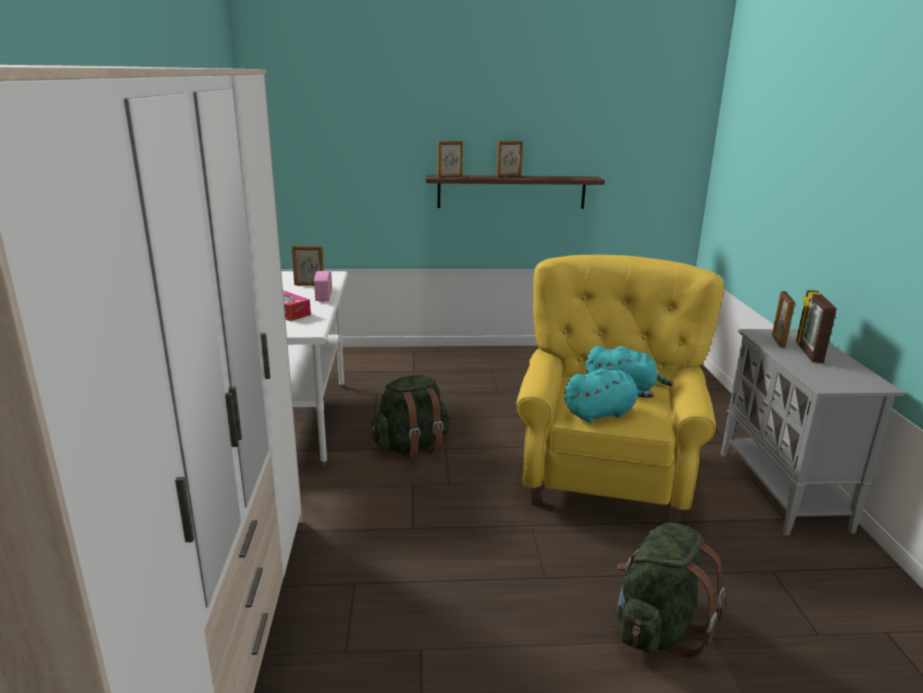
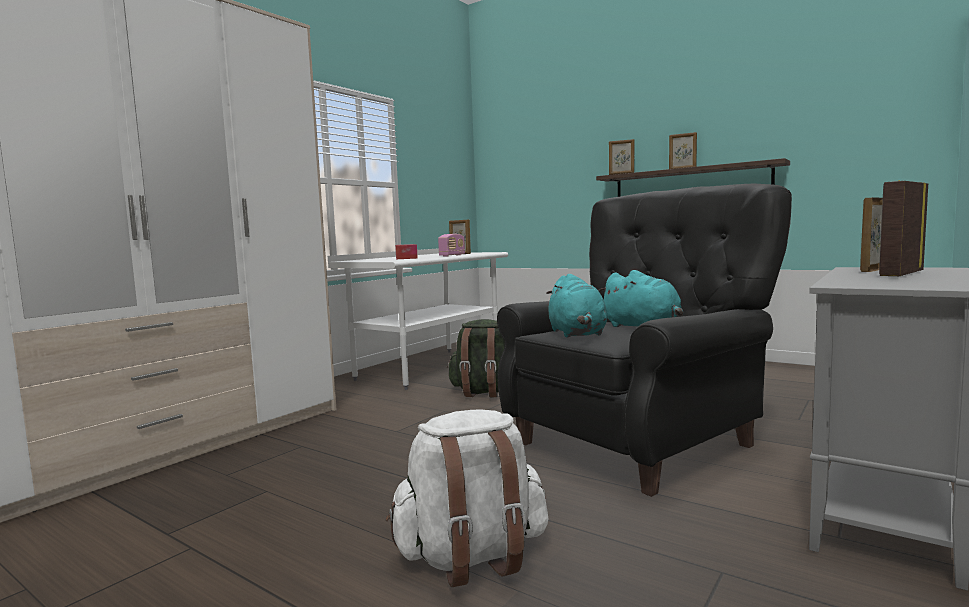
camera: 40 degrees right, 15 degrees down
yellow armchair [517,255,724,523] -> black armchair [497,184,792,497]
turquoise plush toy [564,368,654,423] -> turquoise plush toy turned 60 degrees clockwise [546,274,607,338]
green backpack [617,523,725,658] -> white backpack [386,409,549,587]

